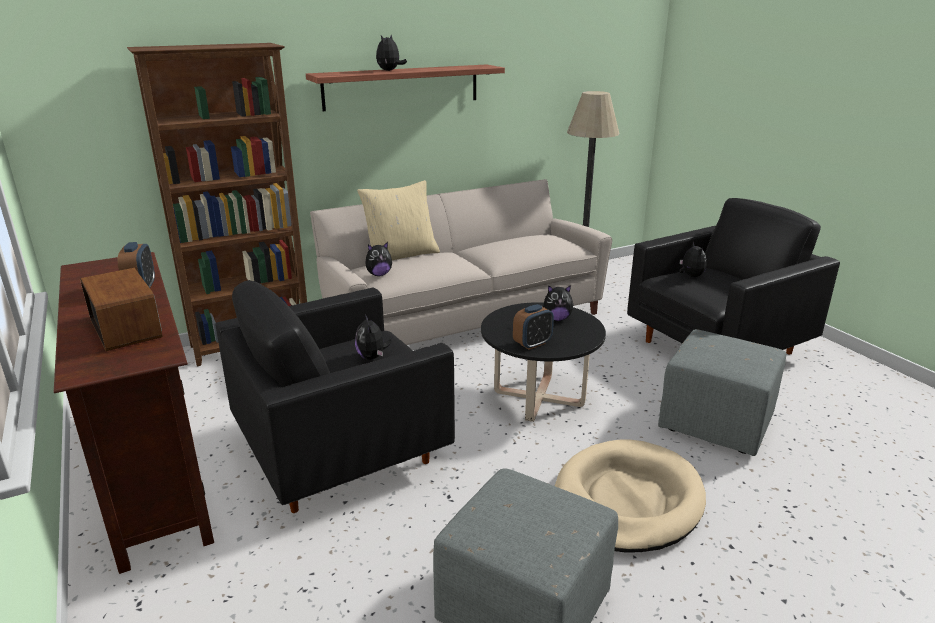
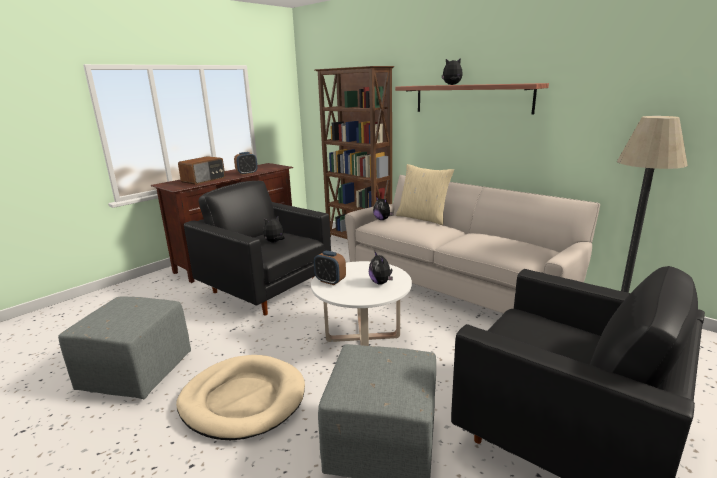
camera: 70 degrees right, 5 degrees down
black coffee table [481,302,606,422] -> white coffee table [311,261,412,346]
plush toy [679,241,706,277] -> none

